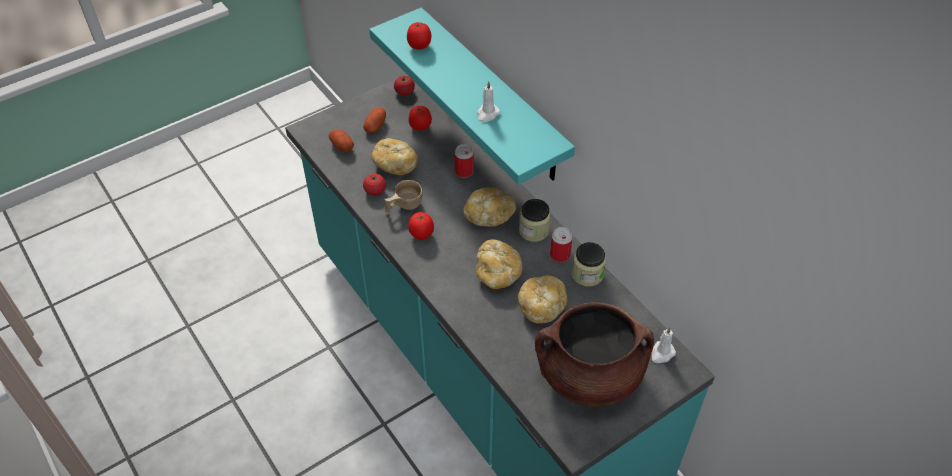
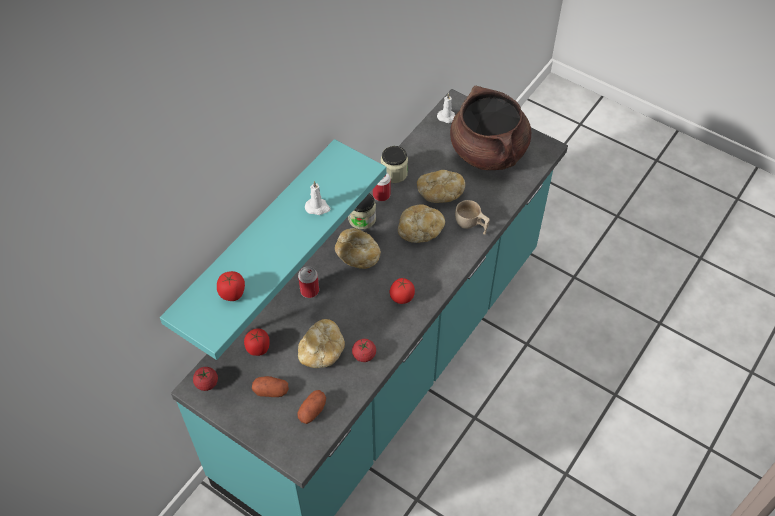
camera: 110 degrees left, 5 degrees up
beige cup [384,180,422,213] -> beige cup moved to [455,200,490,235]

